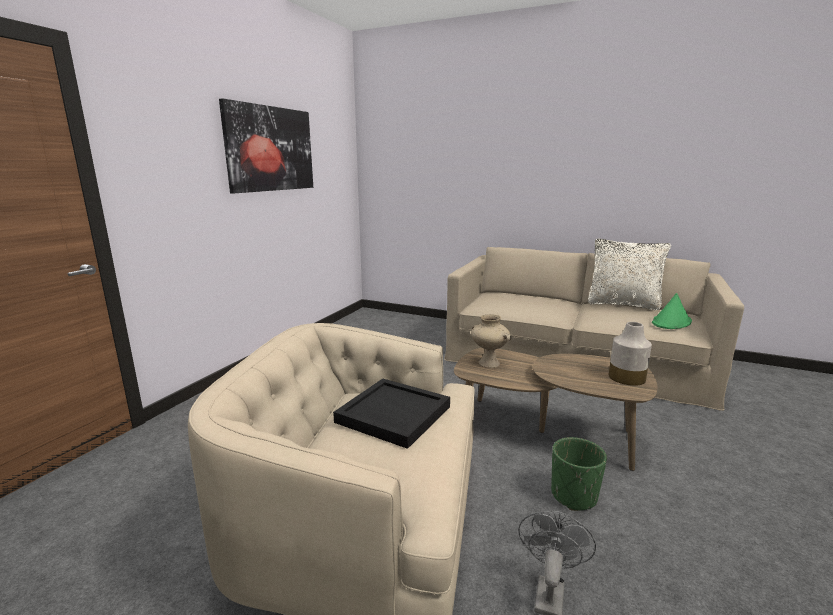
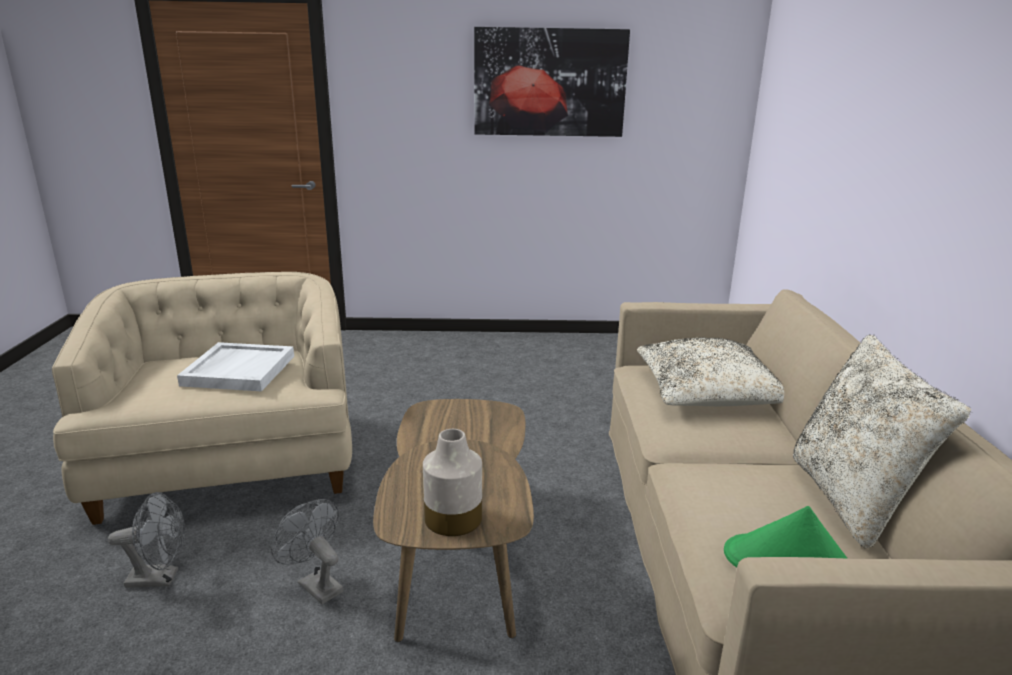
camera: 65 degrees right, 5 degrees up
black tray [333,379,450,449] -> white tray [177,342,294,391]
beige vase [471,314,511,368] -> none
green planter [551,437,607,511] -> grey fan [271,499,344,604]
none -> beige pillow [637,337,784,406]

